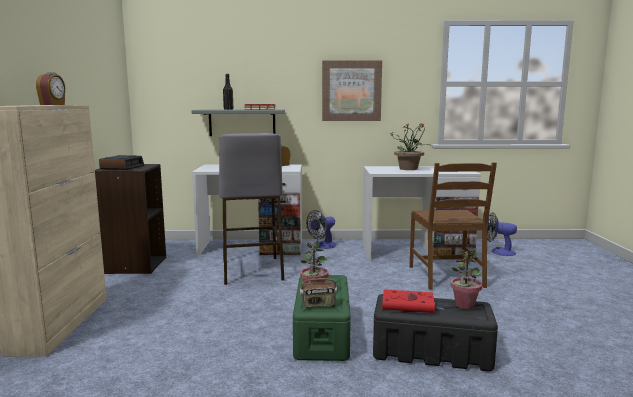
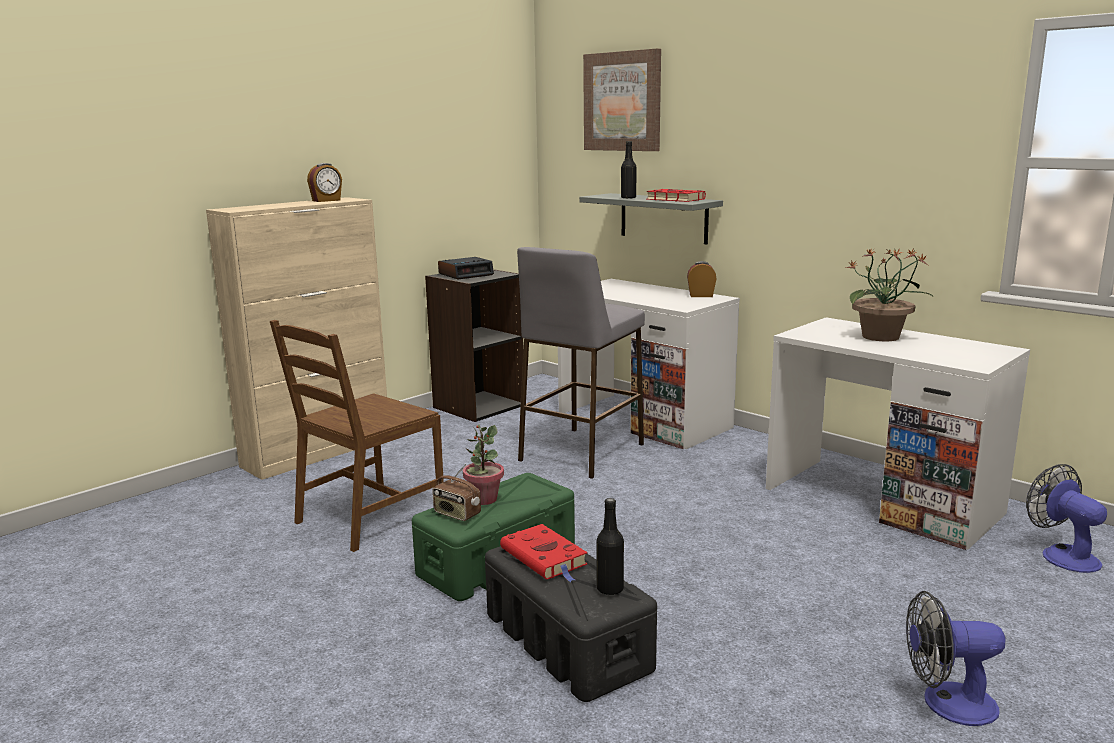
camera: 45 degrees right, 5 degrees up
fan [306,210,337,249] -> fan moved to [906,591,1005,726]
picture [322,60,382,121] -> picture moved to [583,48,661,151]
brown chair [409,162,497,290] -> brown chair moved to [270,320,444,552]
potted plant [451,250,482,309] -> black bottle [596,498,624,595]

